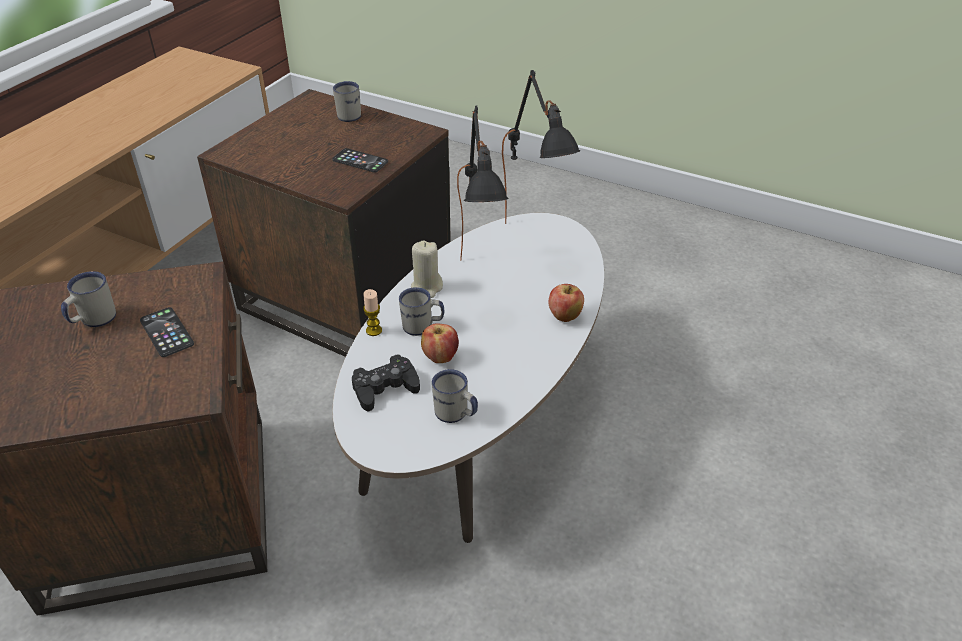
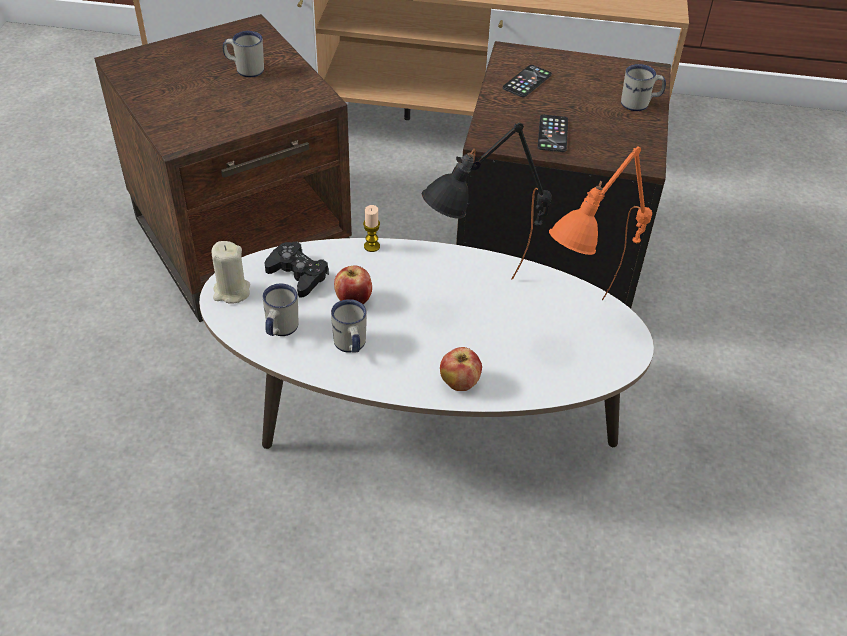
camera: 70 degrees right, 5 degrees up
phone [140,307,194,357] -> phone moved to [503,65,552,97]
white mug [399,287,444,336] -> white mug moved to [331,299,367,353]
beige candle [411,240,443,298] -> beige candle moved to [212,241,250,304]
black table lamp [502,70,580,224] -> orange table lamp [549,146,652,300]

